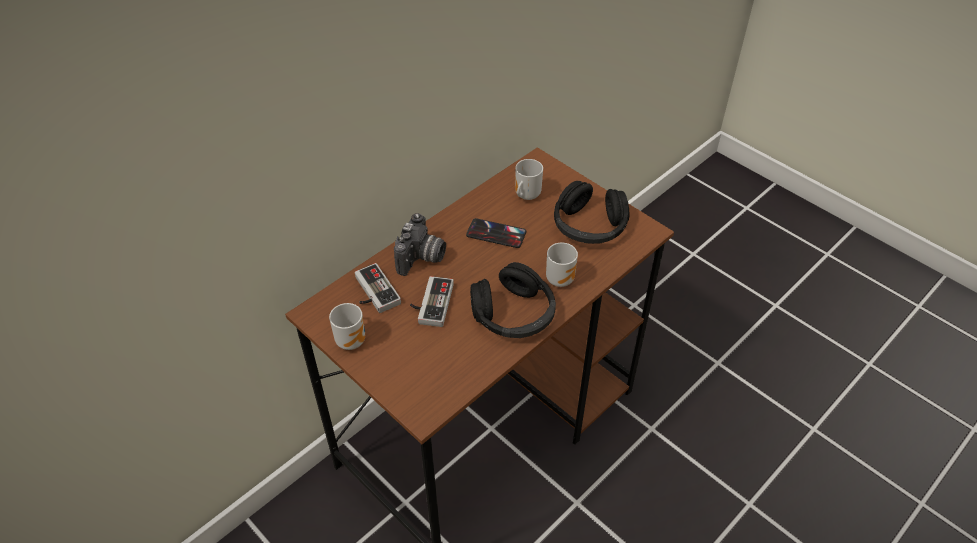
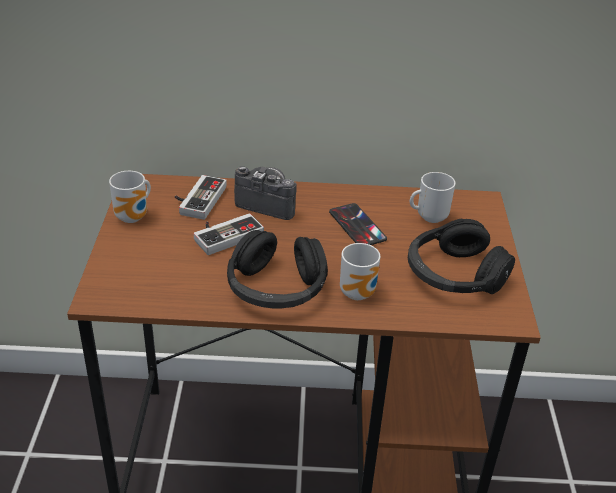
camera: 45 degrees right, 10 degrees down
camera [394,213,446,276] -> camera turned 135 degrees counterclockwise [234,166,297,220]

